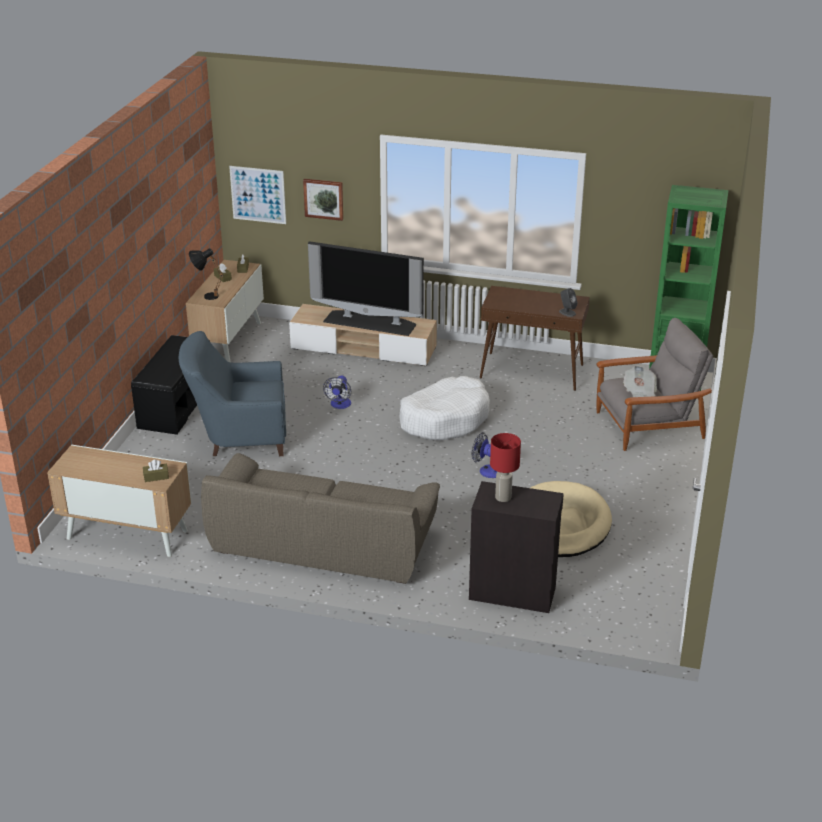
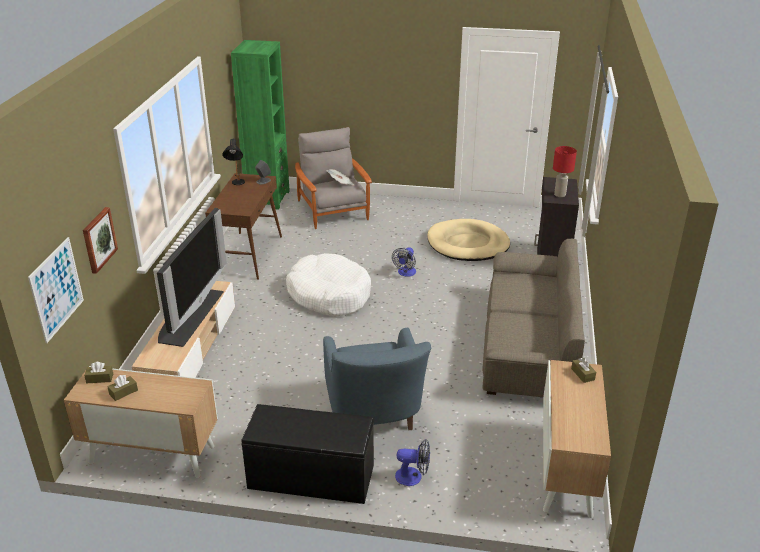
camera: 95 degrees left, 0 degrees up
black table lamp [189,248,223,300] -> black table lamp moved to [222,139,245,185]
fan [323,375,351,409] -> fan moved to [395,439,430,486]

